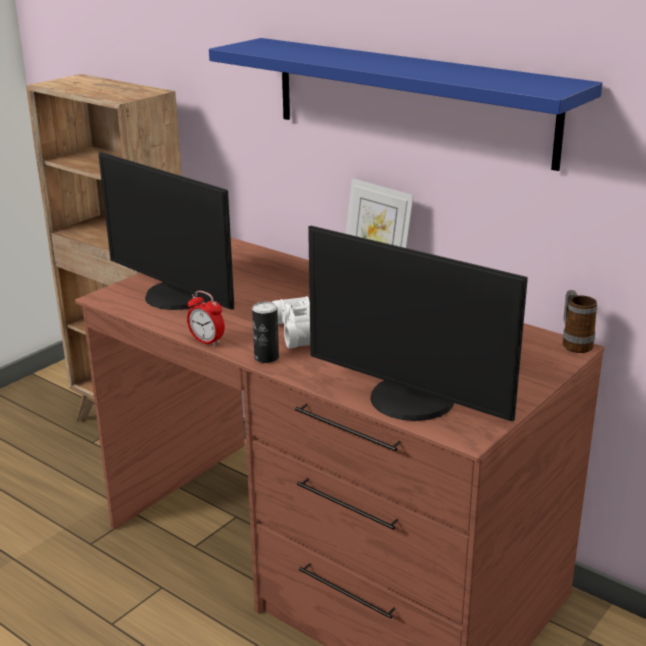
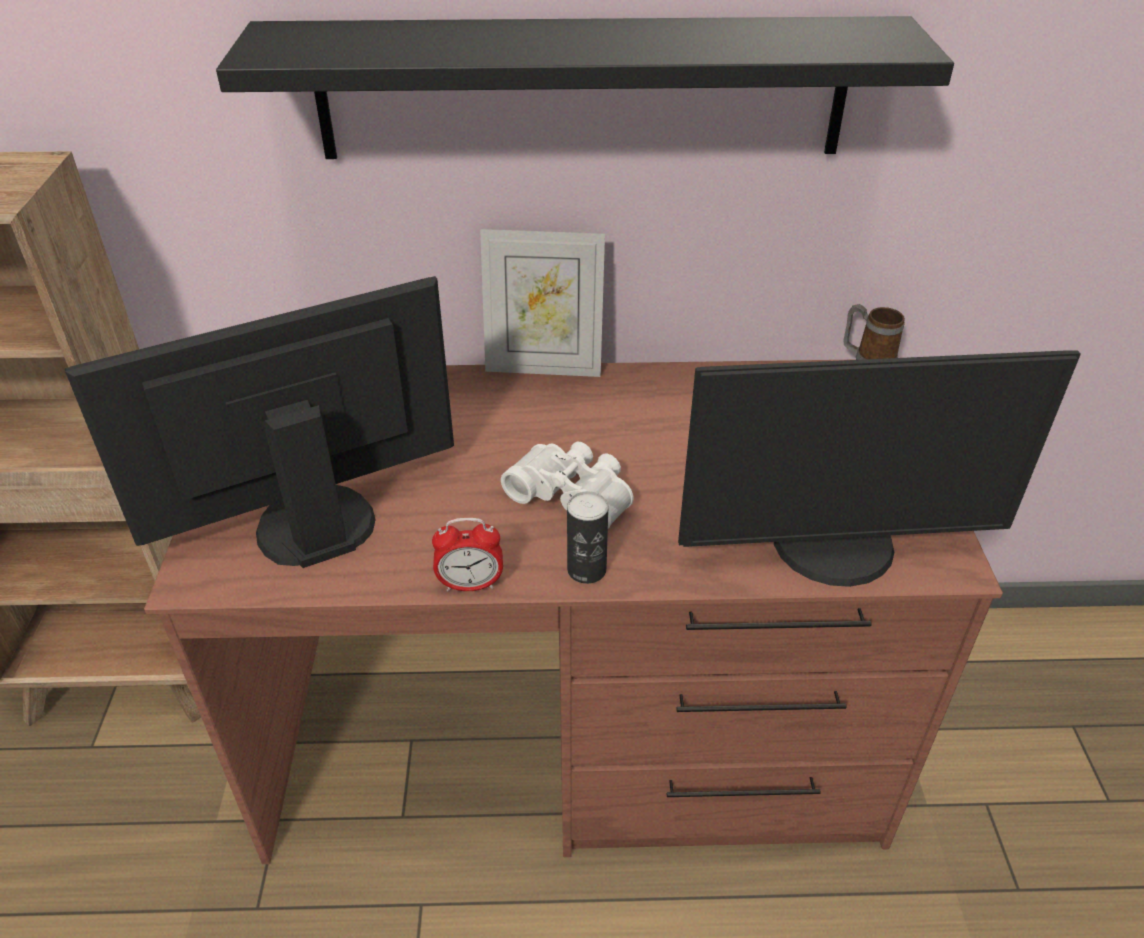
camera: 40 degrees left, 15 degrees up
monitor [99,152,234,310] -> monitor turned 150 degrees clockwise [65,276,454,568]
blue shelf [209,38,602,171] -> black shelf [216,16,954,159]

